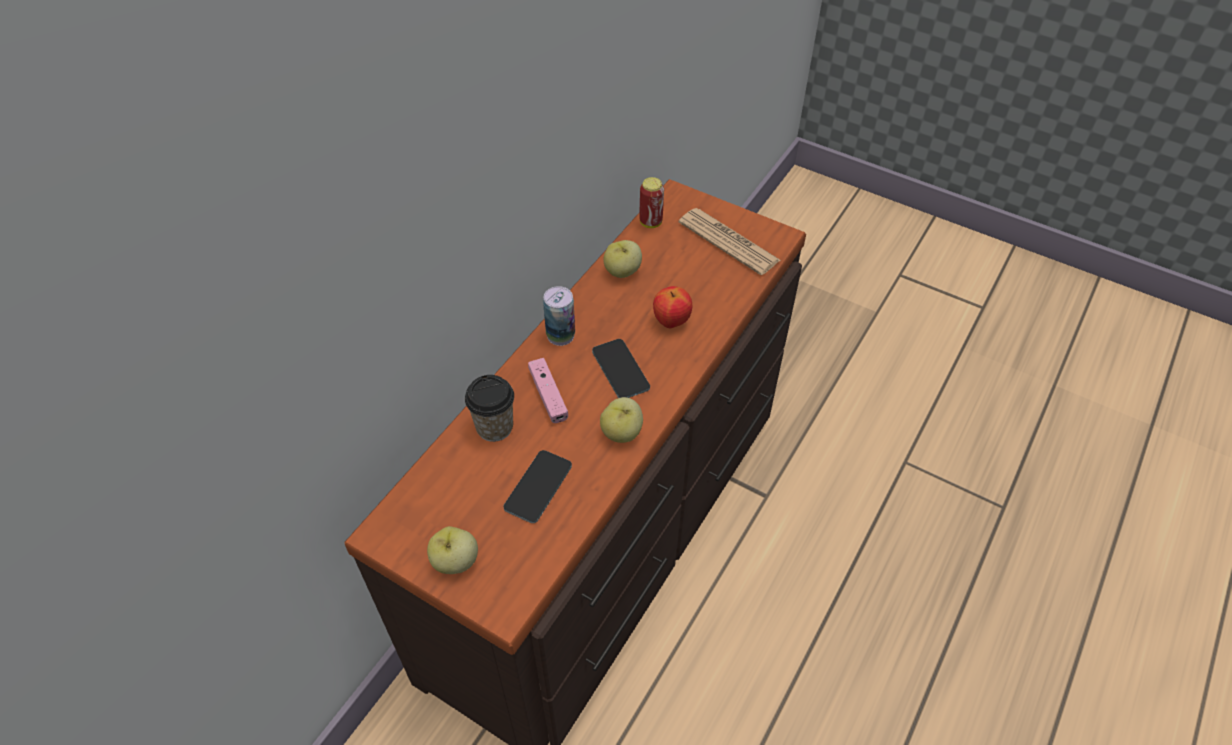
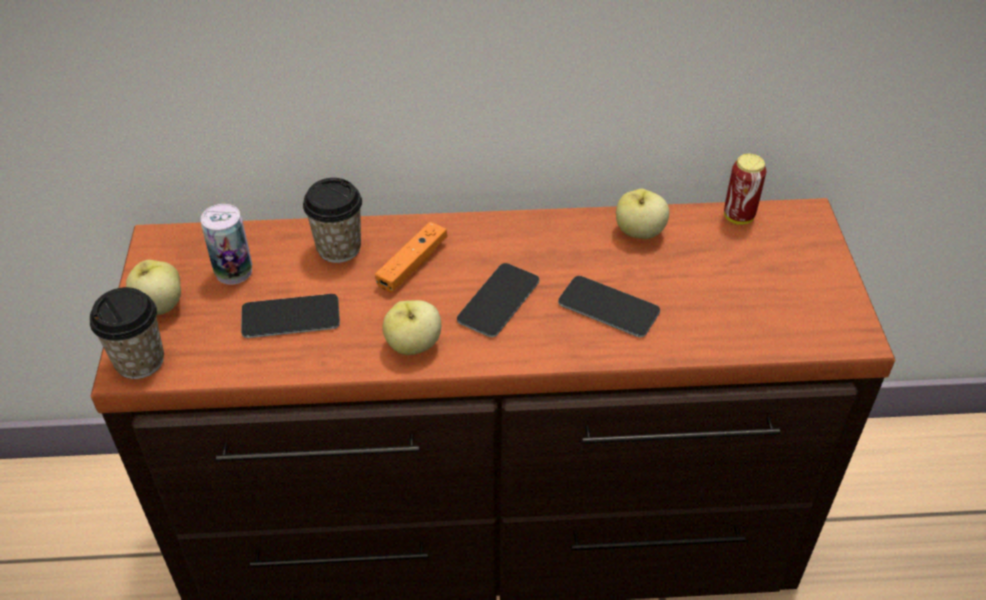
camera: 55 degrees right, 5 degrees down
pink game controller [528,358,568,423] -> orange game controller [375,222,447,293]
can [543,286,575,346] -> can moved to [201,204,252,285]
apple [653,286,692,328] -> phone [558,276,660,337]
newspaper [679,208,781,275] -> none
none -> cup [90,287,164,379]

